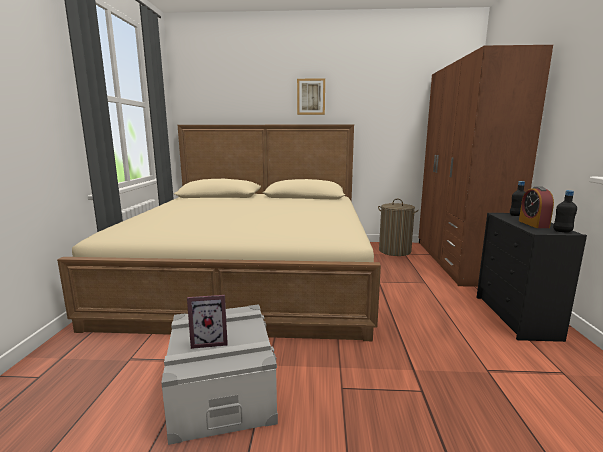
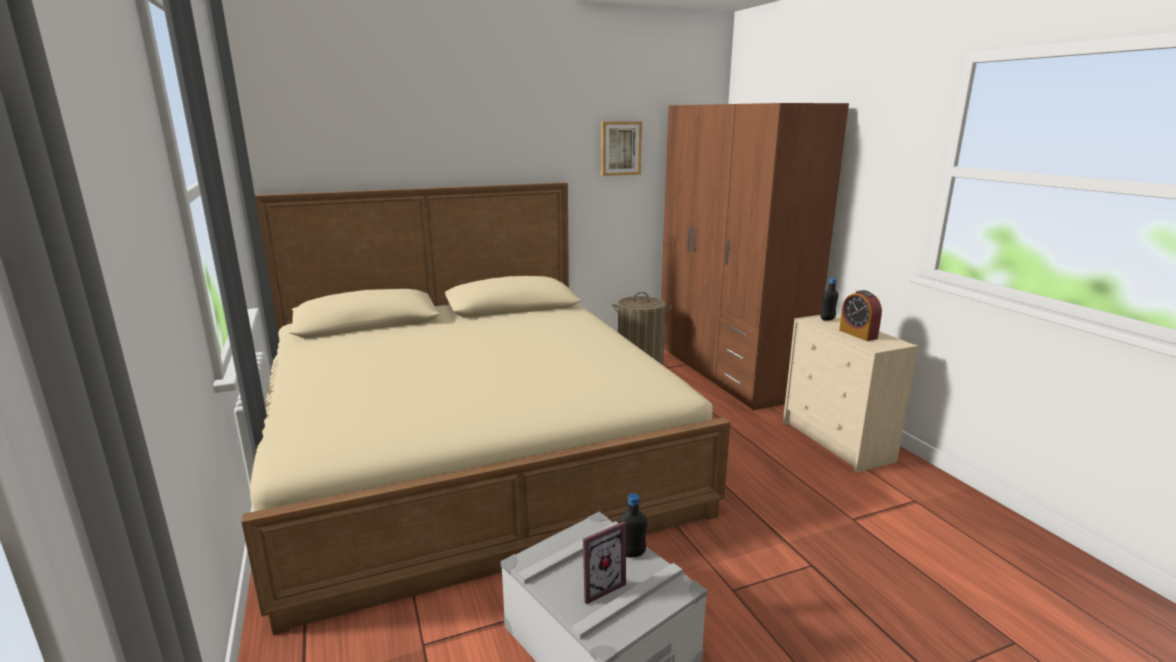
camera: 25 degrees left, 5 degrees up
picture [297,78,325,115] -> picture moved to [601,121,642,176]
black dresser [476,213,587,342] -> beige dresser [783,315,918,473]
black bottle [553,190,577,232] -> black bottle moved to [619,493,647,557]

